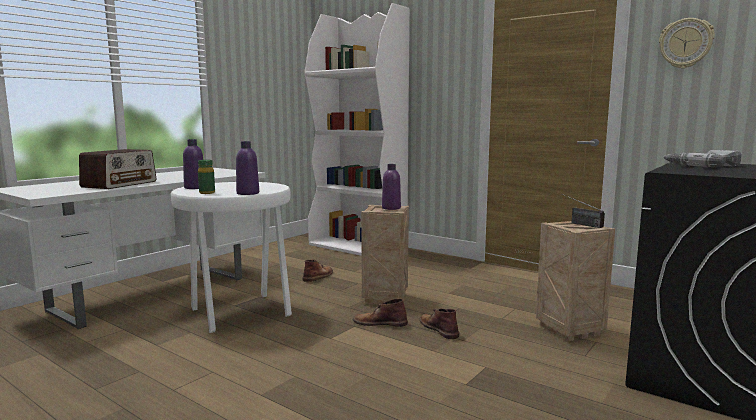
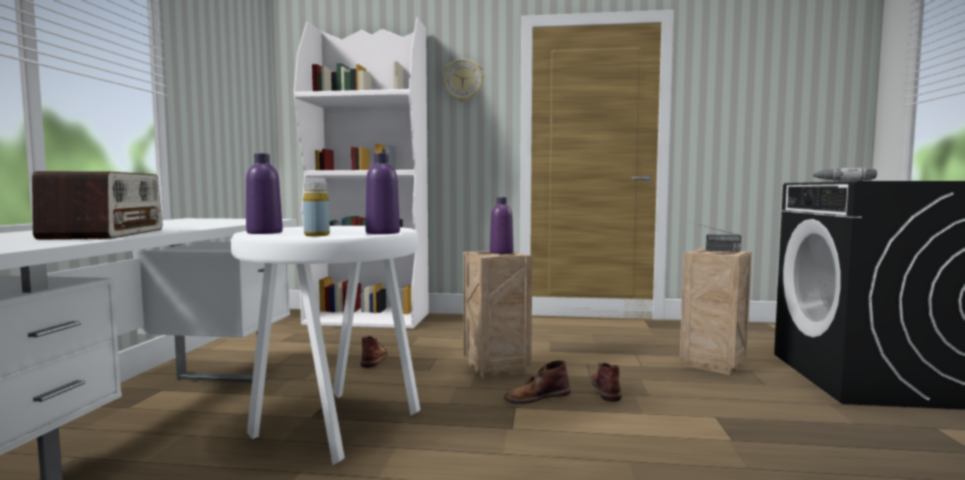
camera: 30 degrees left, 5 degrees down
green bottle [198,160,215,194] -> yellow bottle [303,182,330,236]
brown boot [420,308,459,339] -> brown boot turned 60 degrees clockwise [591,362,622,402]
wall clock [659,18,715,69] -> wall clock moved to [442,59,484,102]

